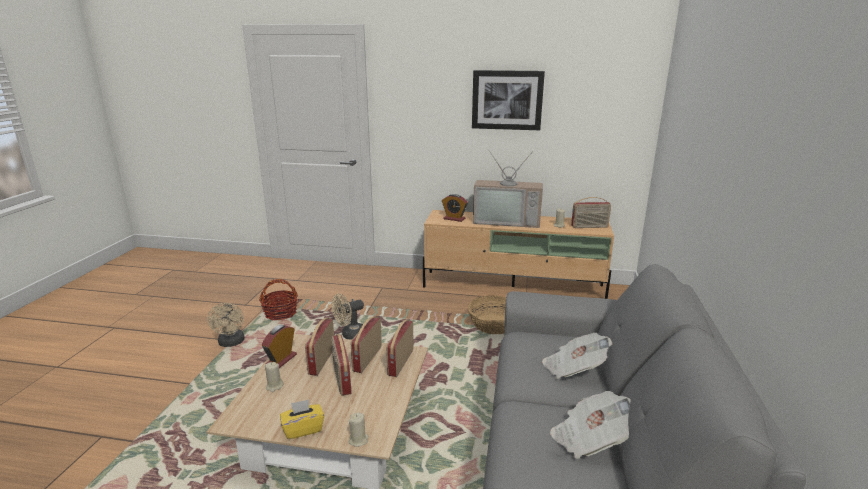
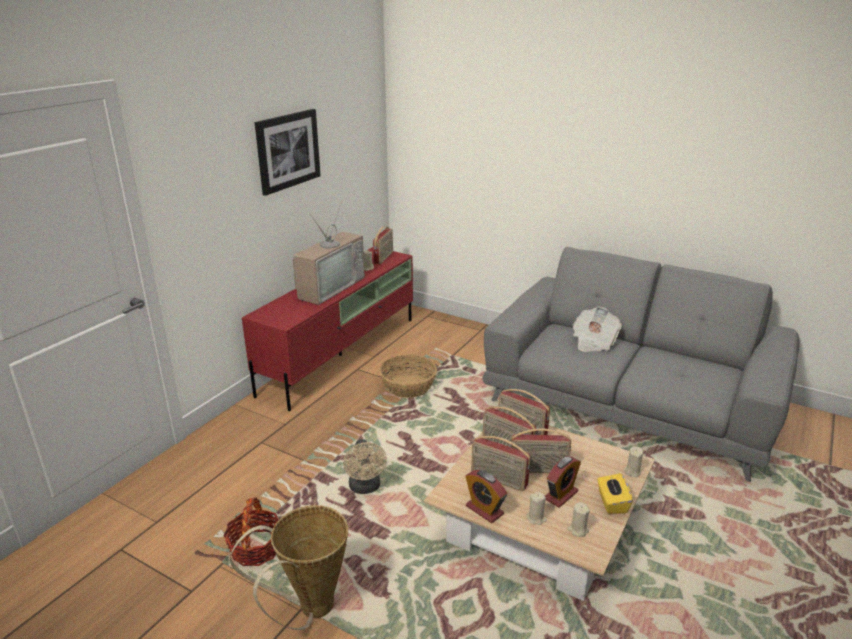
camera: 70 degrees left, 5 degrees up
beige fan [207,303,245,347] -> basket [230,505,348,630]
beige tv stand [423,210,614,299] -> red tv stand [242,247,413,411]
alarm clock [442,194,468,222] -> alarm clock moved to [545,456,581,508]
newspaper [550,391,631,459] -> none
none -> beige candle [567,502,590,537]

